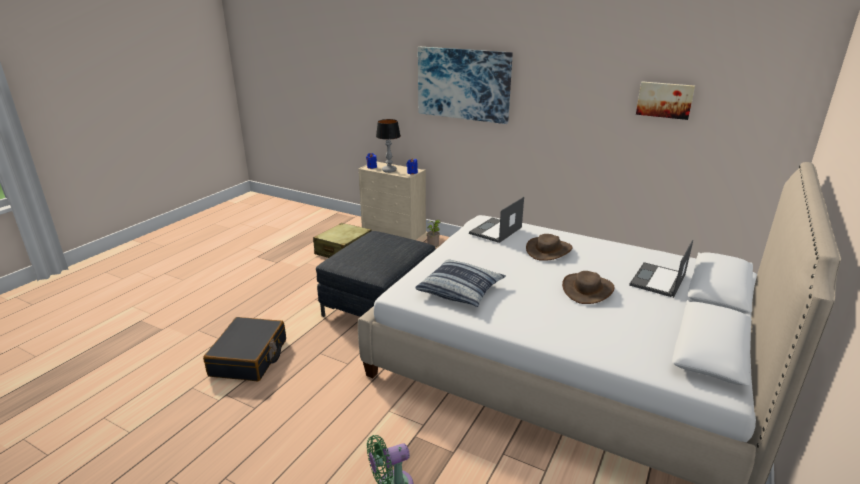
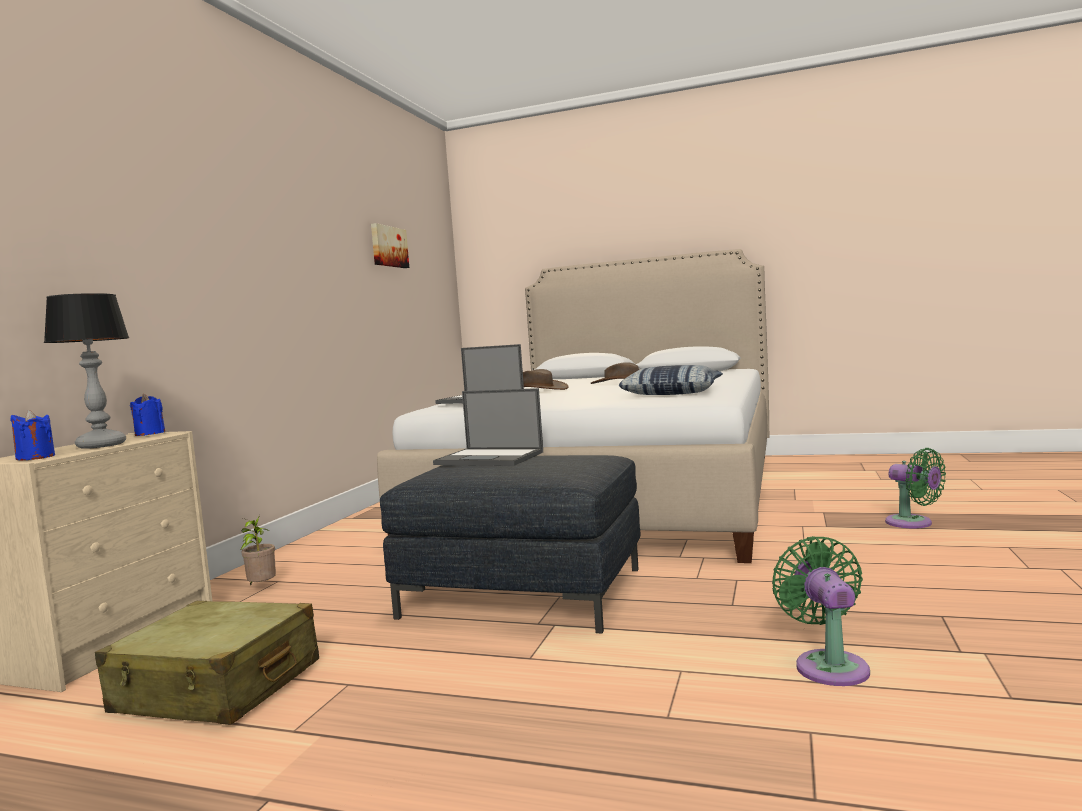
camera: 100 degrees left, 20 degrees down
black suitcase [203,317,286,382] -> green fan [772,536,870,686]
picture [418,47,513,124] -> none
laptop [629,240,693,298] -> laptop moved to [433,388,543,466]

